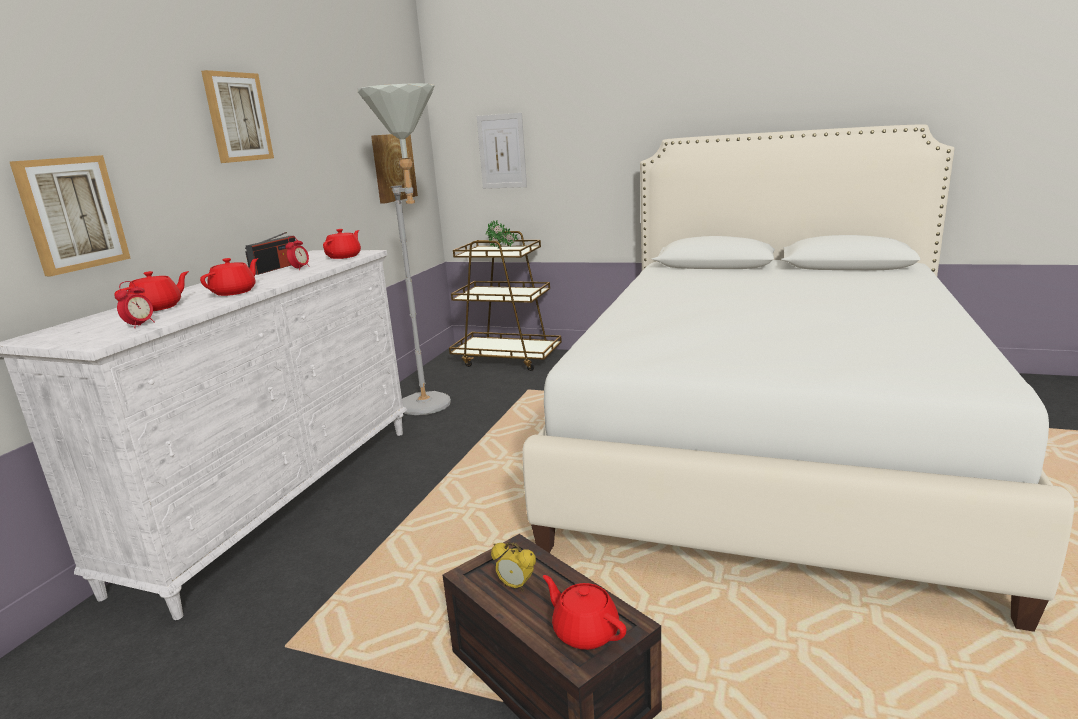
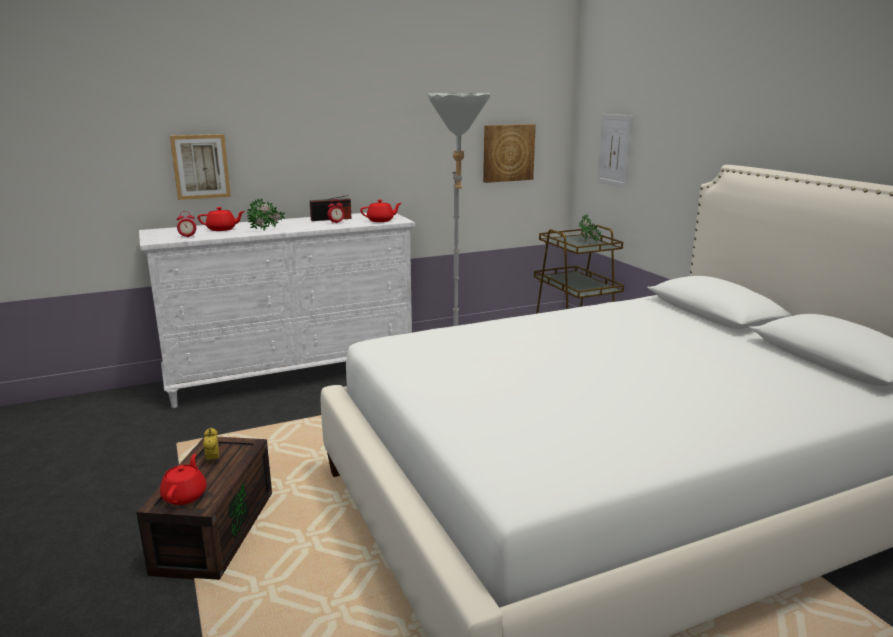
camera: 45 degrees right, 0 degrees up
red teapot [200,258,258,296] -> potted plant [247,198,285,230]
picture [201,70,274,163] -> none

